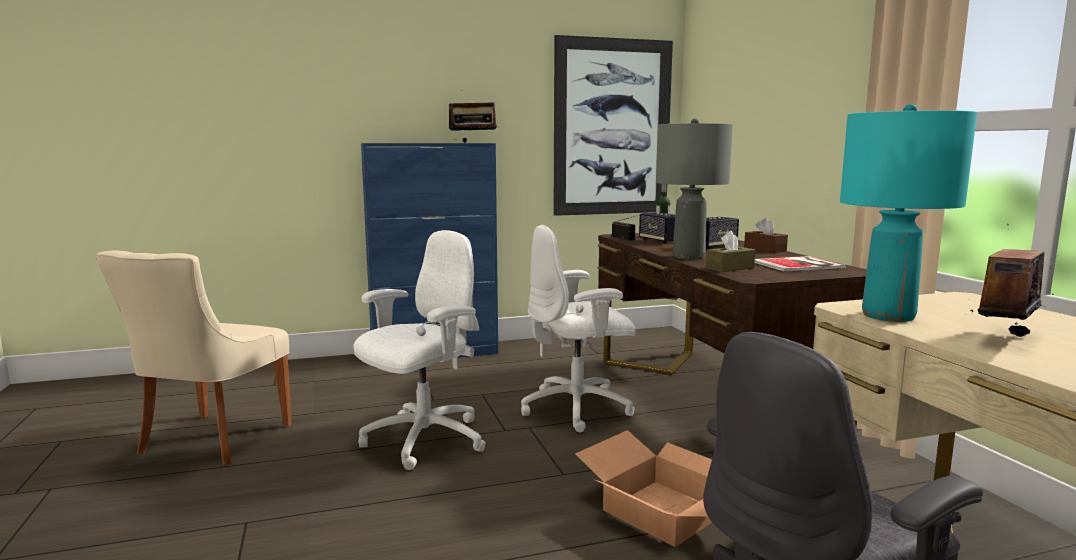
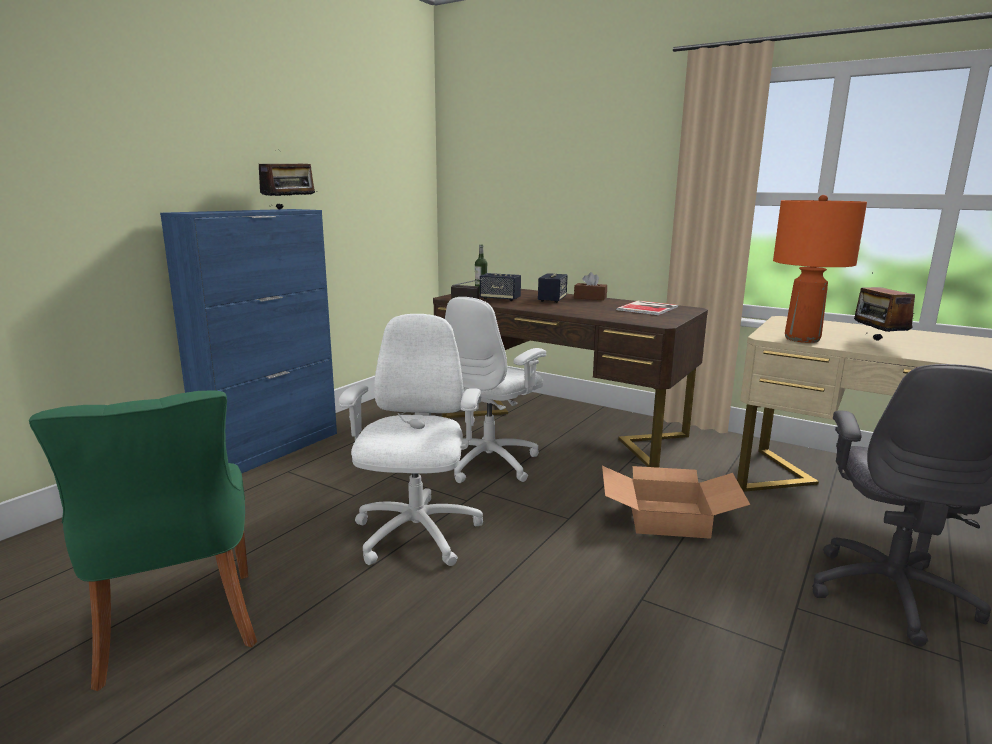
camera: 40 degrees left, 5 degrees up
beige chair [95,250,292,466] -> green chair [29,390,257,691]
picture [554,35,673,216] -> none
grey table lamp [656,119,733,259] -> none
brown tissue box [706,231,755,272] -> none
turquoise table lamp [840,104,977,322] -> orange table lamp [773,195,867,343]

